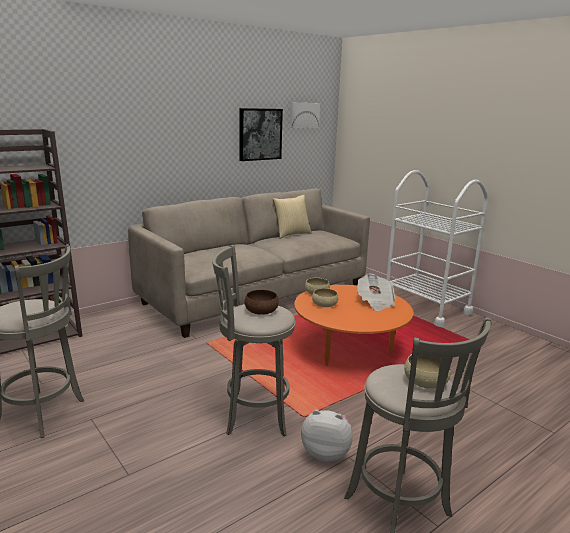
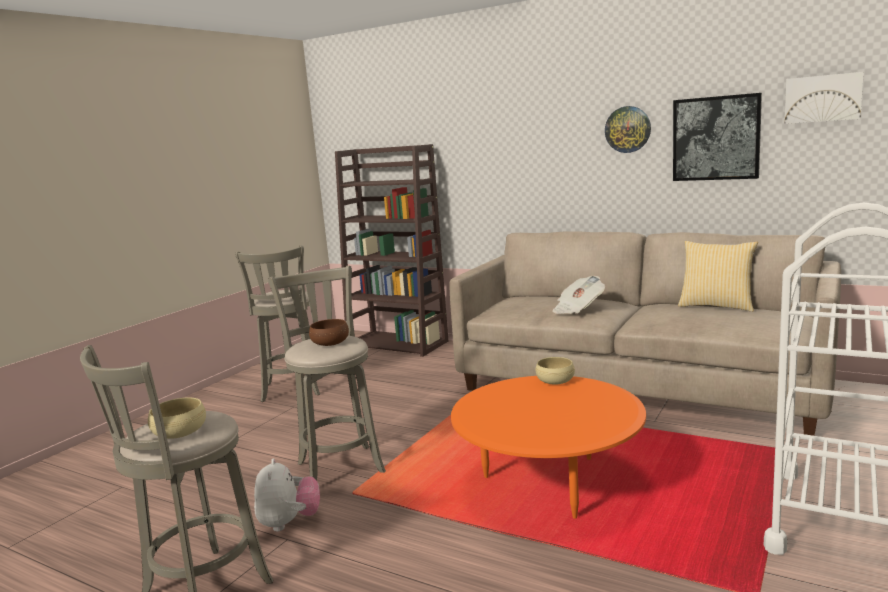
camera: 70 degrees right, 5 degrees down
beige bowl [312,288,338,307] -> none
newspaper [357,274,395,311] -> newspaper moved to [552,276,605,314]
none -> wall clock [605,106,651,153]

